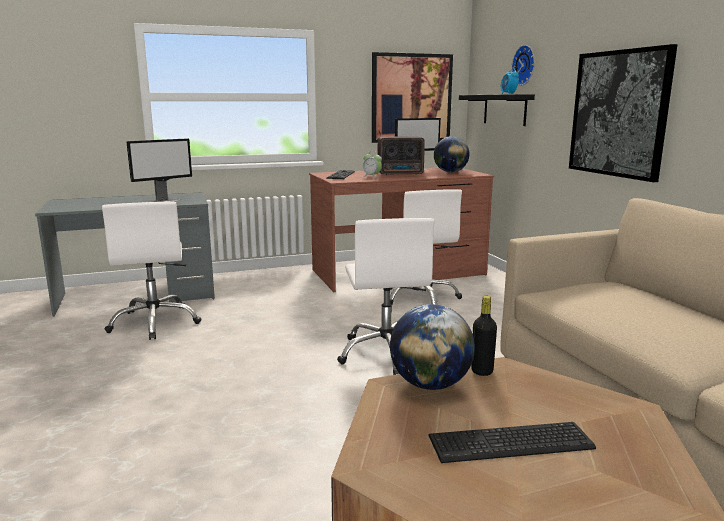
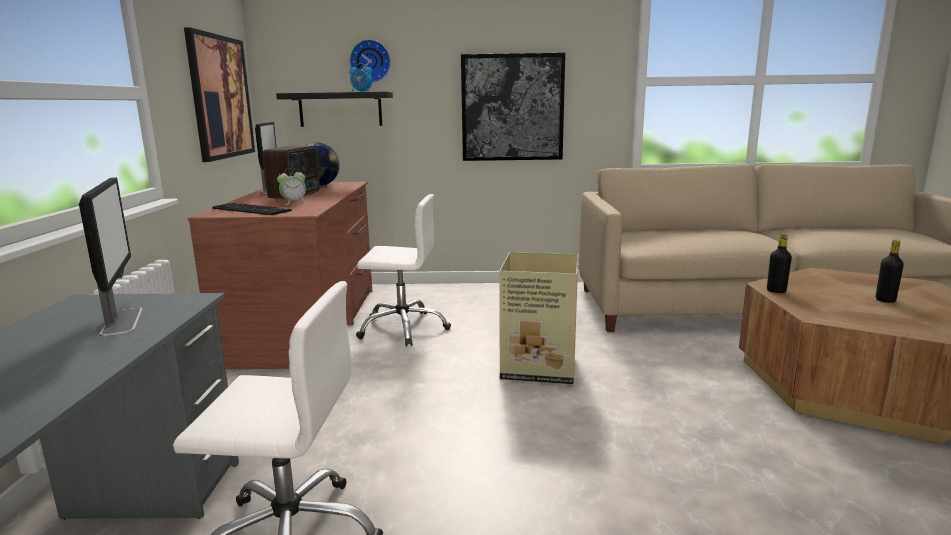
camera: 70 degrees left, 0 degrees up
white office chair [337,218,434,375] -> cardboard box [499,252,578,385]
globe [390,304,475,390] -> none
keyboard [429,422,596,463] -> black bottle [876,239,904,303]

